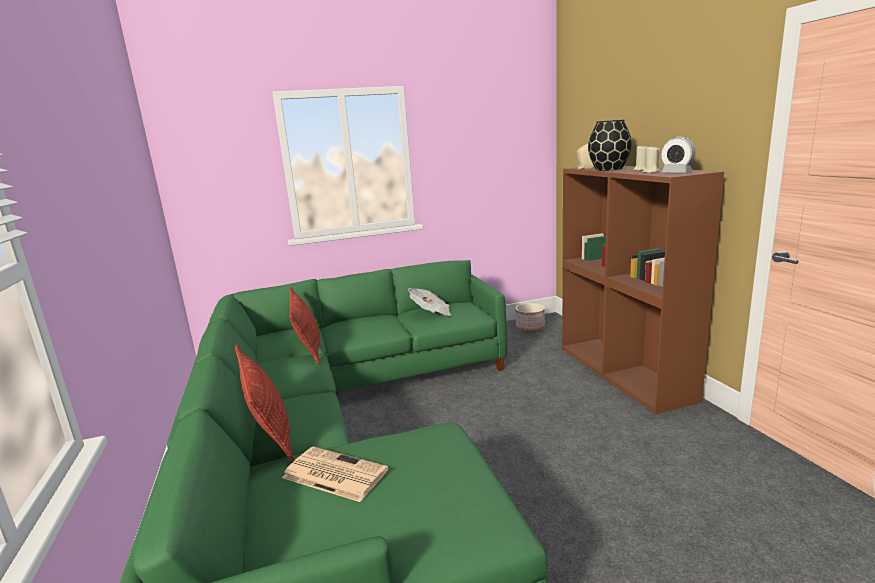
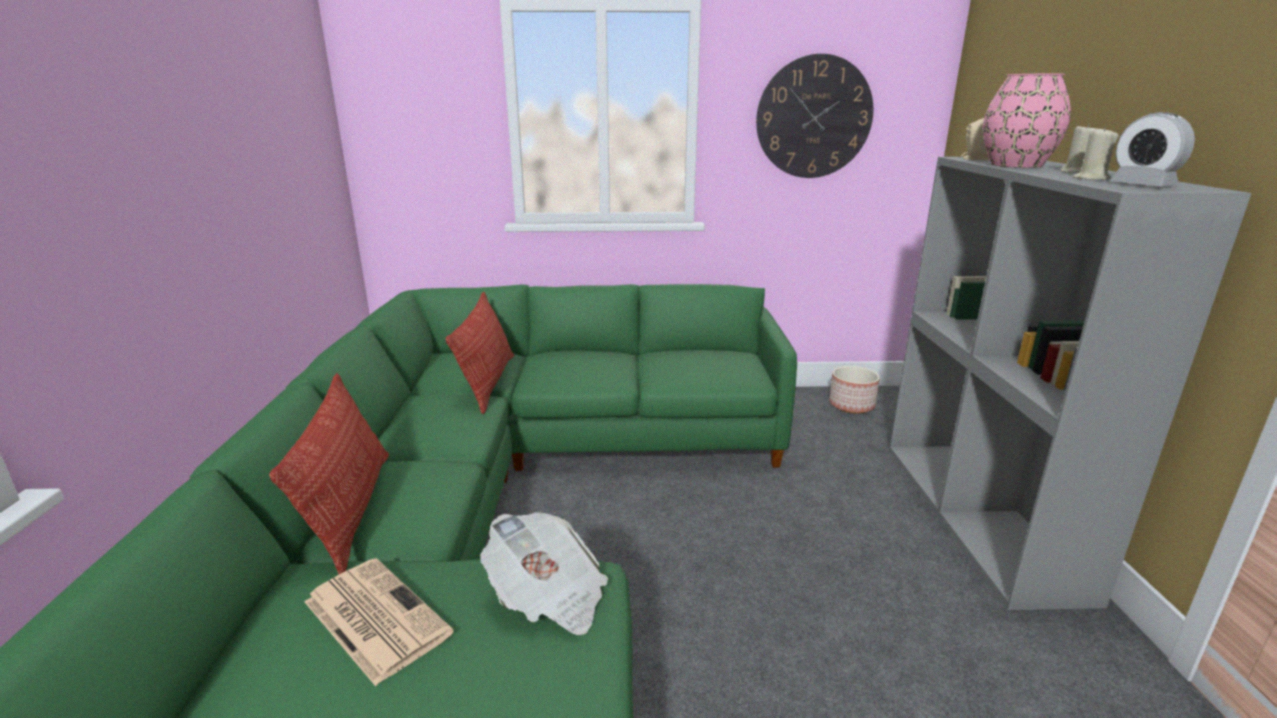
camera: 15 degrees right, 5 degrees up
newspaper [408,288,451,316] -> newspaper moved to [480,512,608,635]
brown bookcase [562,166,724,414] -> grey bookcase [889,157,1252,610]
black vase [588,120,632,171] -> pink vase [983,74,1071,168]
none -> wall clock [756,54,873,178]

